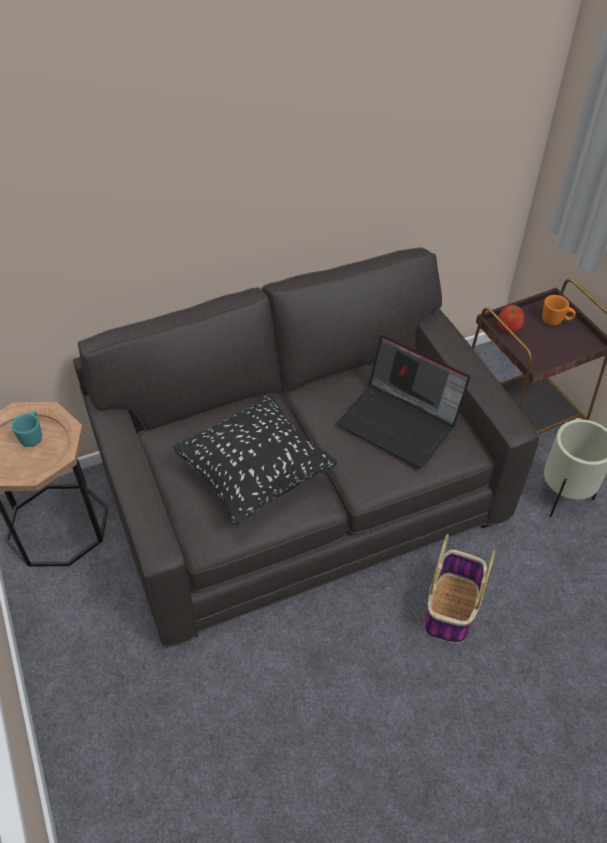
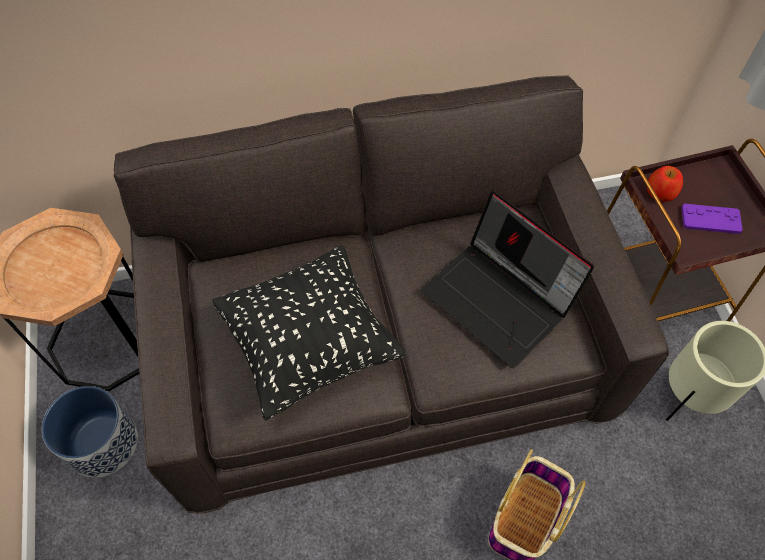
camera: 10 degrees right, 10 degrees up
turquoise mug [11,411,42,447] -> none
orange mug [542,295,576,326] -> none
none -> planter [42,386,138,478]
none -> purple game controller [681,204,743,234]

